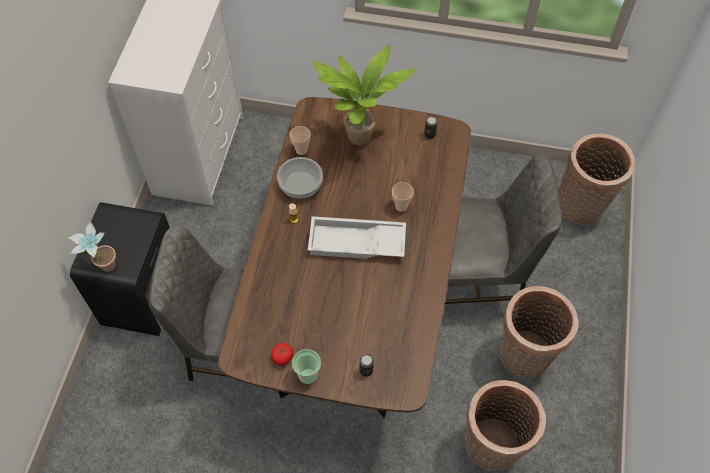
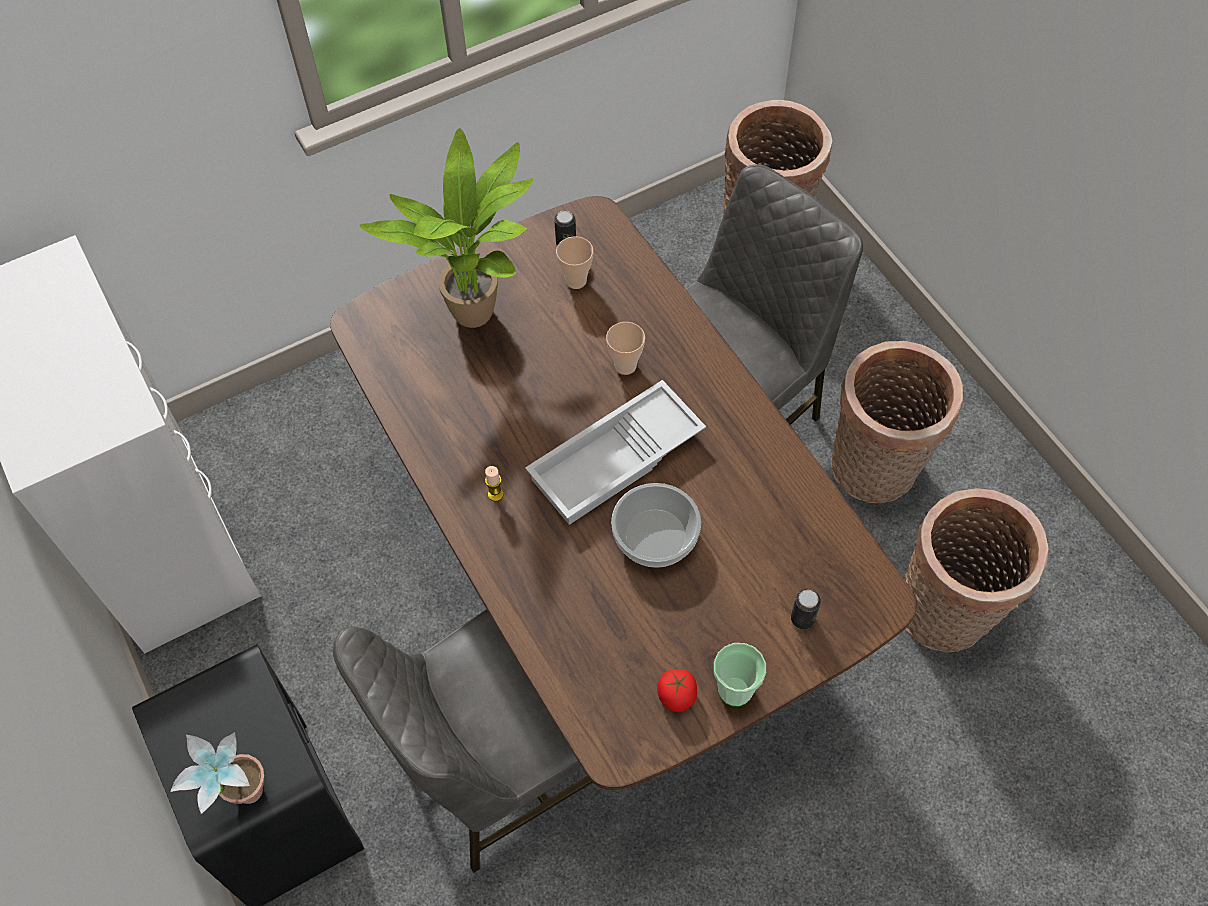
camera: 40 degrees left, 0 degrees up
bowl [277,157,323,199] -> bowl moved to [611,483,701,568]
cup [290,126,311,155] -> cup moved to [556,236,594,289]

